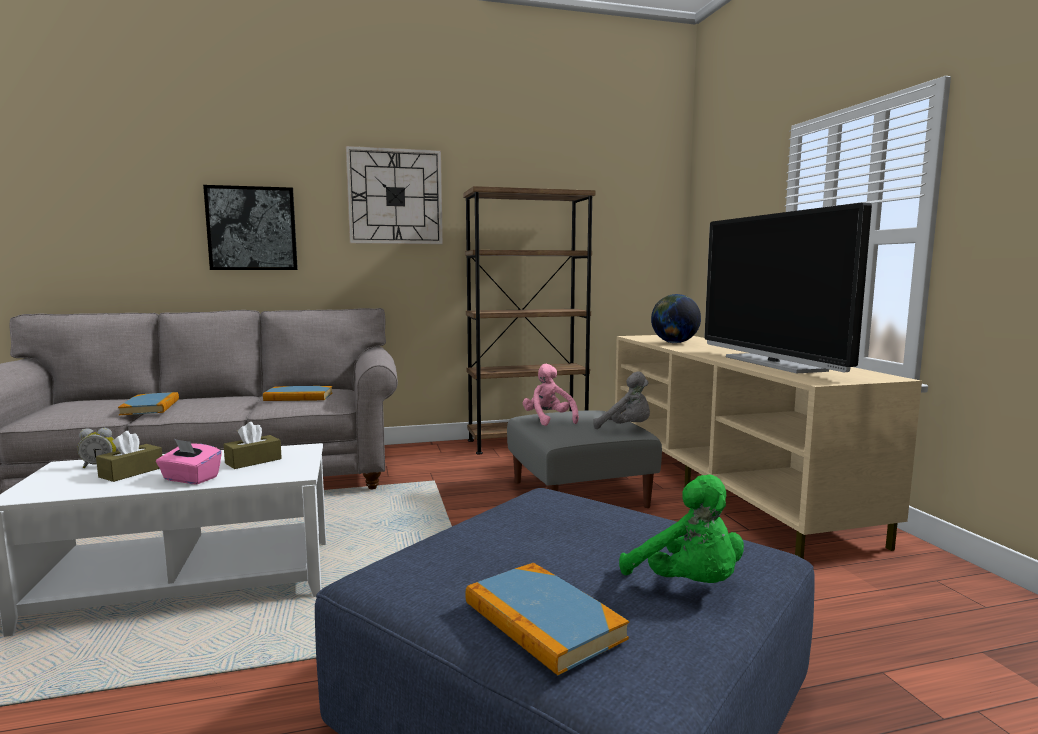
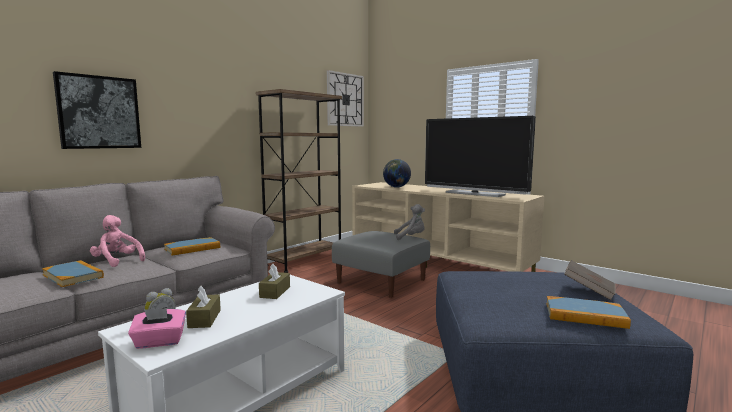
camera: 35 degrees left, 0 degrees up
pink tissue box [156,439,222,484] -> pink tissue box moved to [128,308,186,349]
wall clock [346,146,443,244] -> wall clock moved to [327,70,364,127]
pink plush toy [523,364,579,426] -> pink plush toy moved to [90,215,145,267]
green plush toy [619,475,744,583] -> brown book [564,260,616,300]

